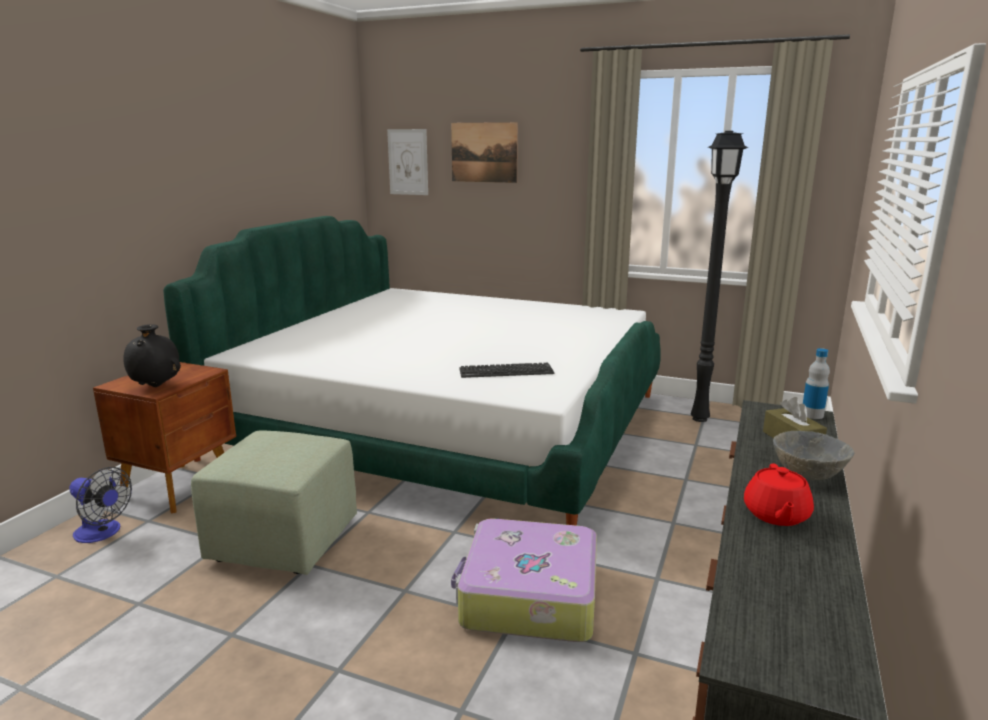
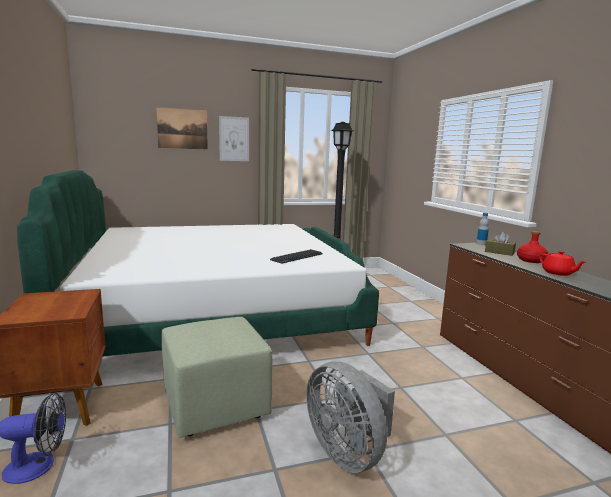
camera: 40 degrees left, 5 degrees down
black vase [123,324,181,387] -> none
picture [387,129,428,195] -> picture moved to [219,116,249,161]
suitcase [451,518,597,642] -> none
grey bowl [773,431,855,481] -> red bottle [517,231,548,263]
none -> grey fan [306,361,395,473]

